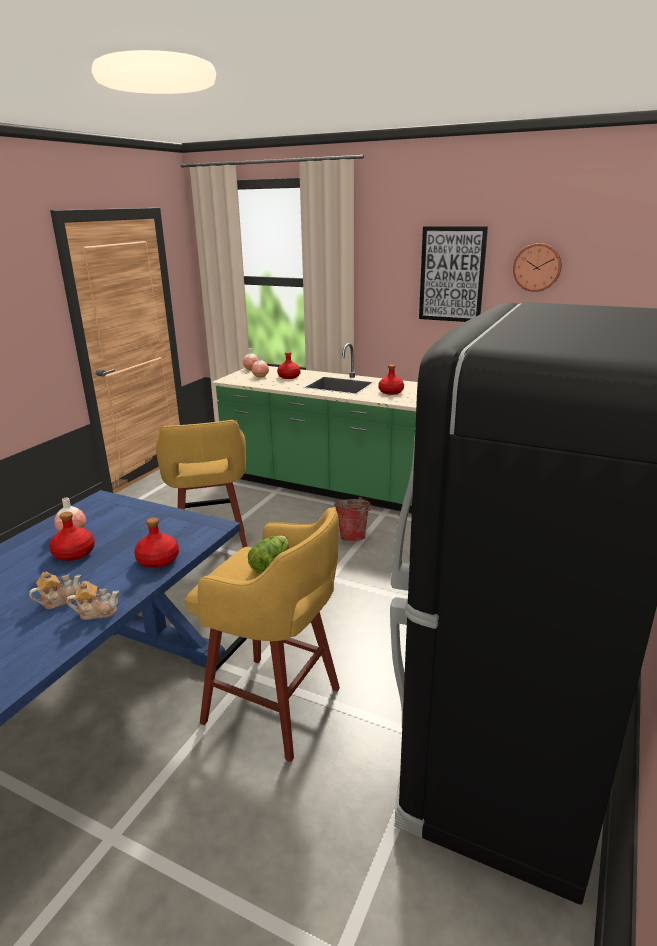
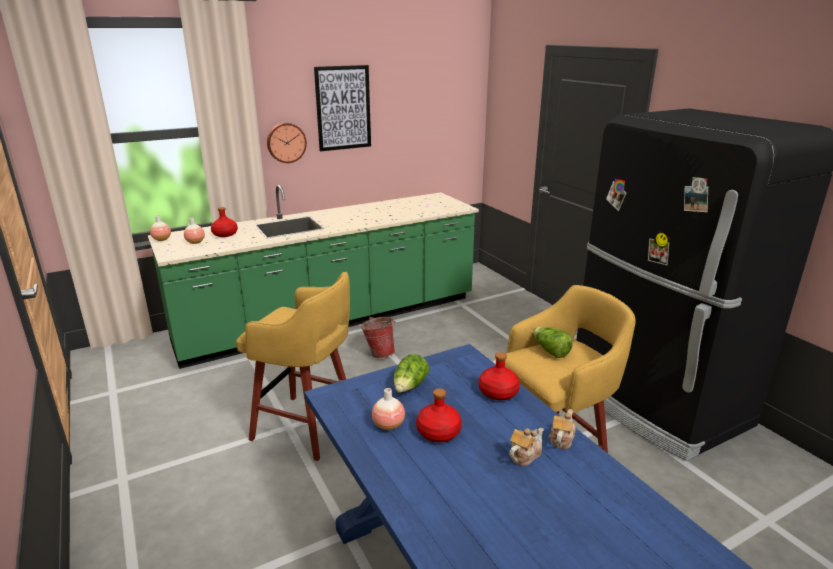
camera: 55 degrees left, 0 degrees up
teapot [29,571,81,609] -> teapot turned 45 degrees clockwise [509,428,544,466]
red bottle [378,364,404,395] -> none
wall clock [513,243,562,292] -> wall clock moved to [267,123,307,163]
none -> lettuce [393,354,429,392]

